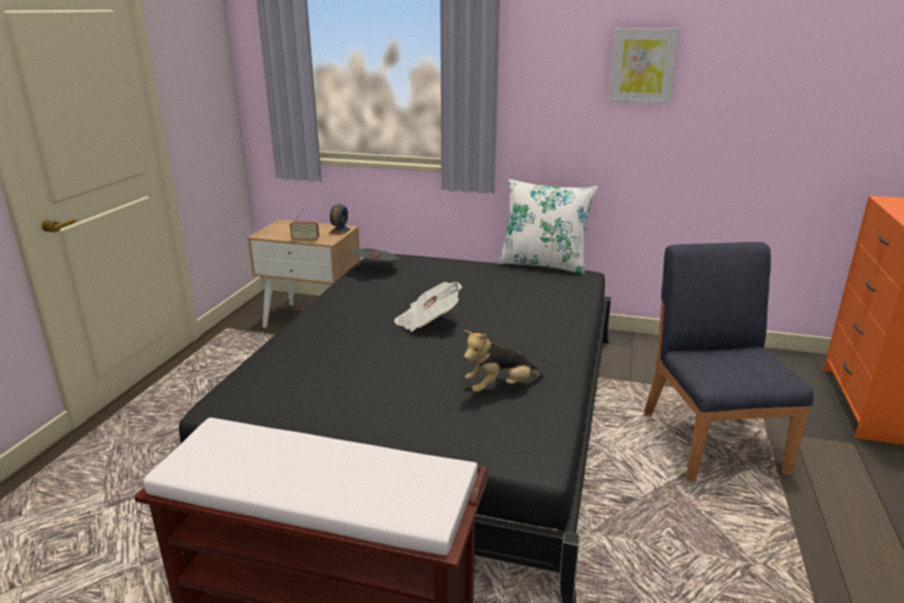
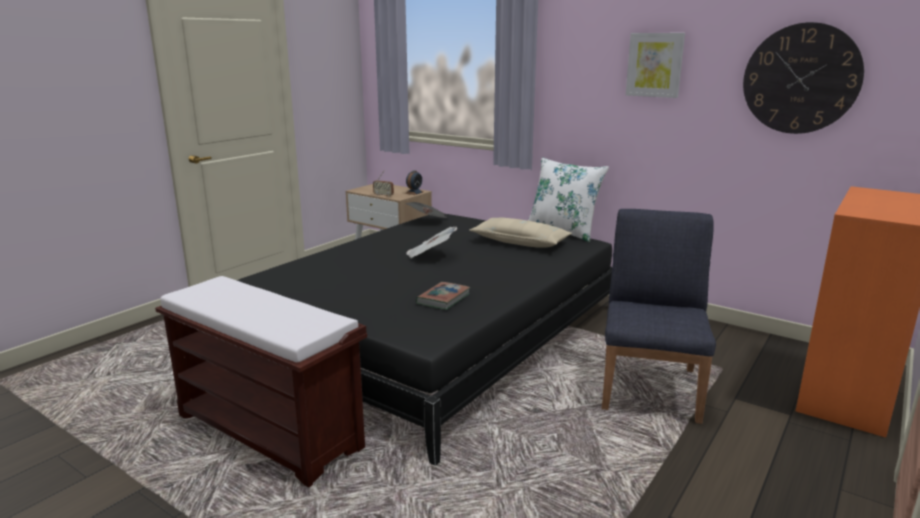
camera: 20 degrees right, 5 degrees down
plush toy [464,330,544,392] -> book [416,282,471,310]
none -> beige pillow [469,218,572,248]
none -> wall clock [743,22,864,134]

